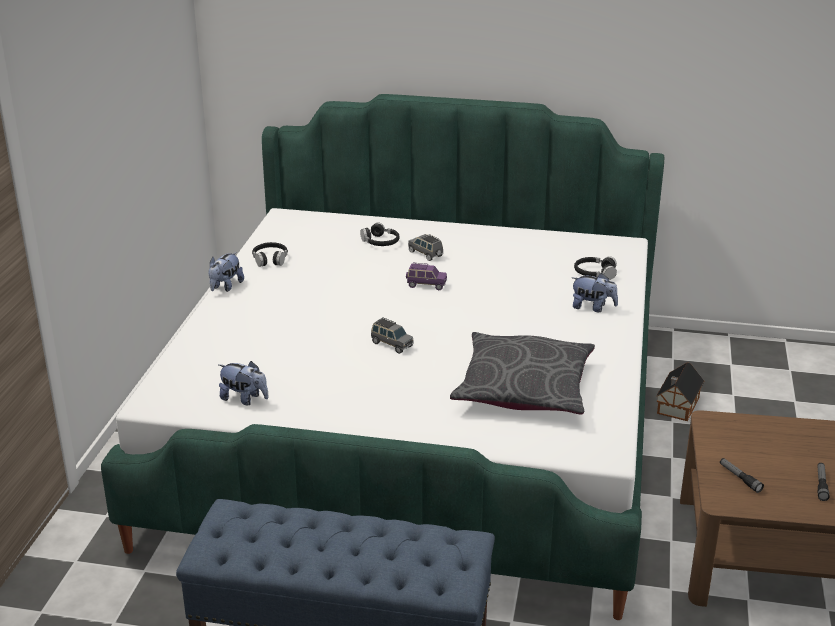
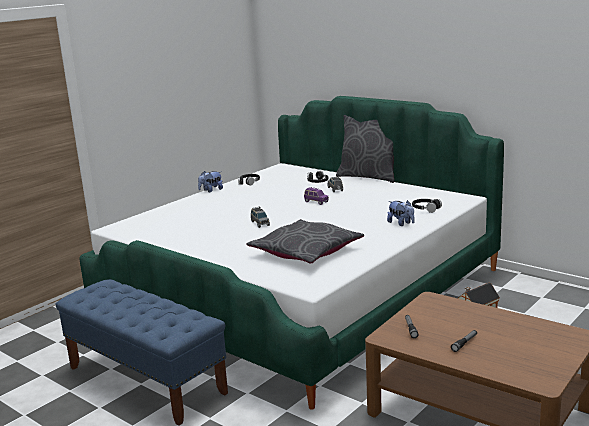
camera: 30 degrees right, 10 degrees down
plush toy [218,361,269,405] -> none
none -> grey pillow [336,115,394,183]

